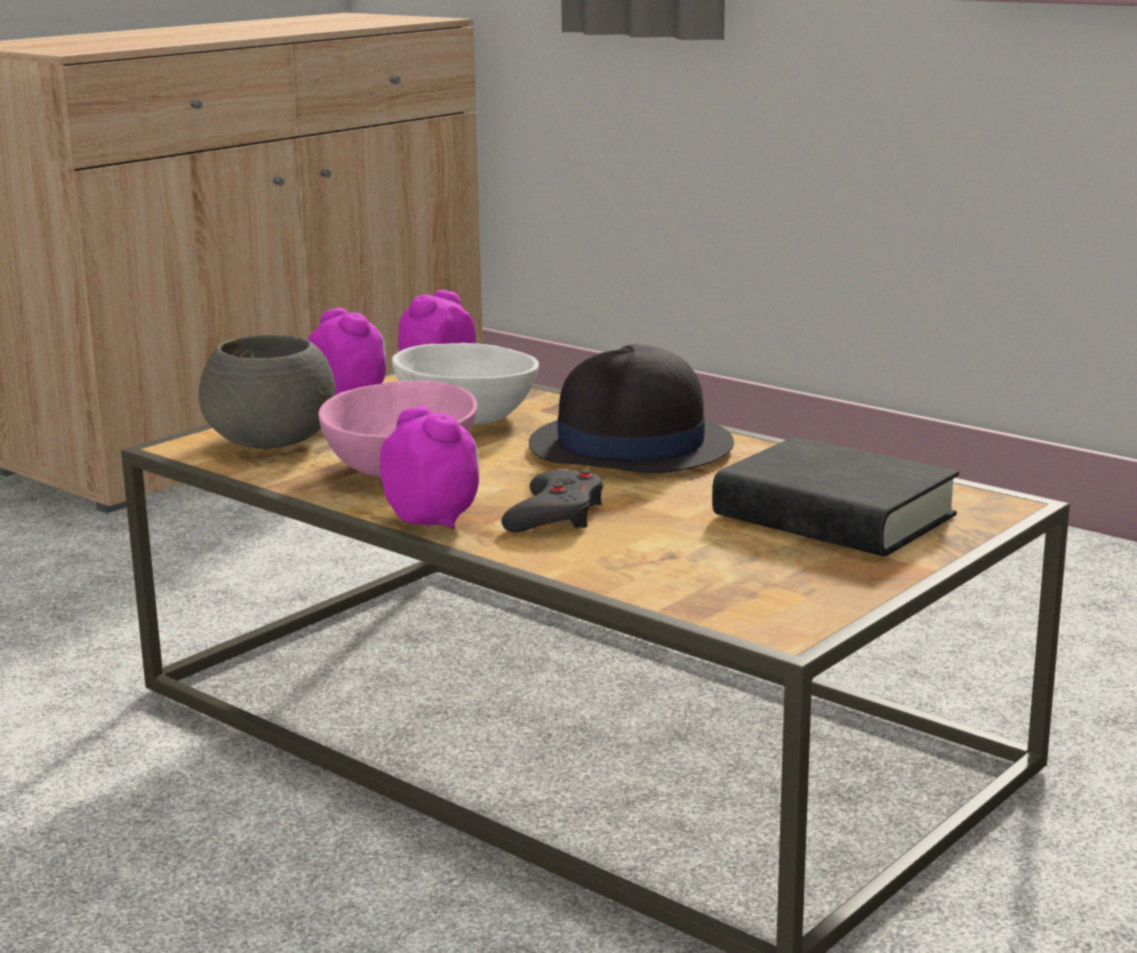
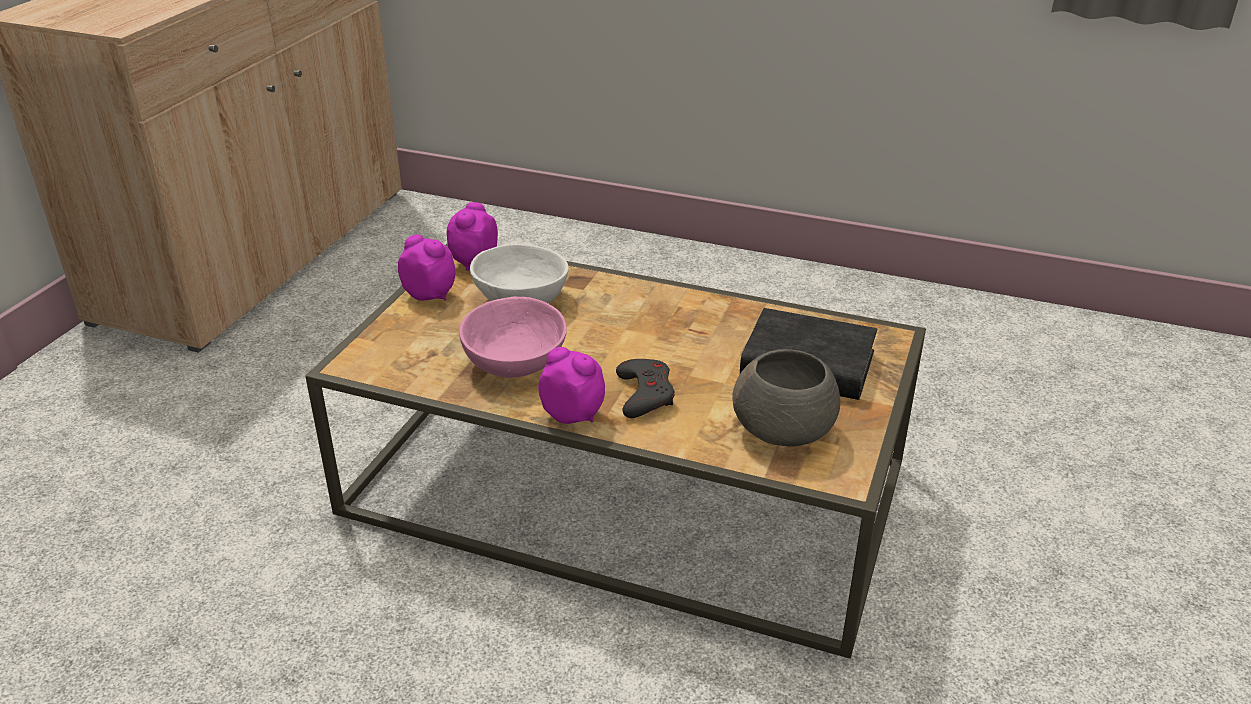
camera: 20 degrees left, 15 degrees up
grey bowl [198,335,335,449] -> grey bowl moved to [732,349,840,447]
black hat [529,344,734,473] -> none

